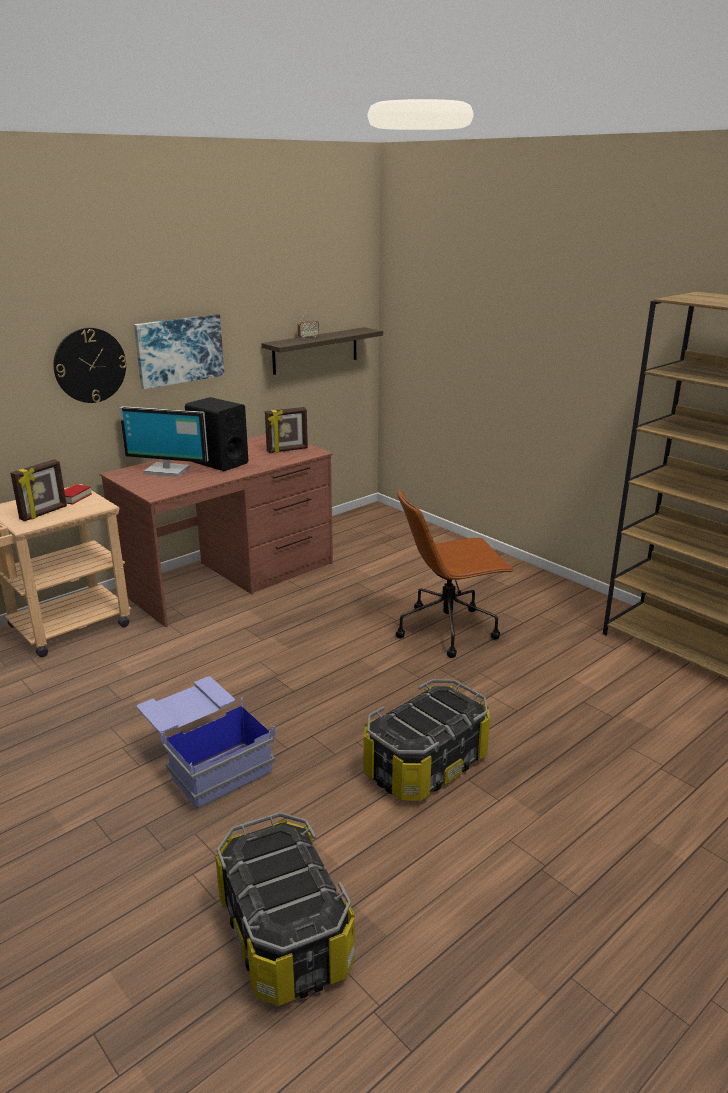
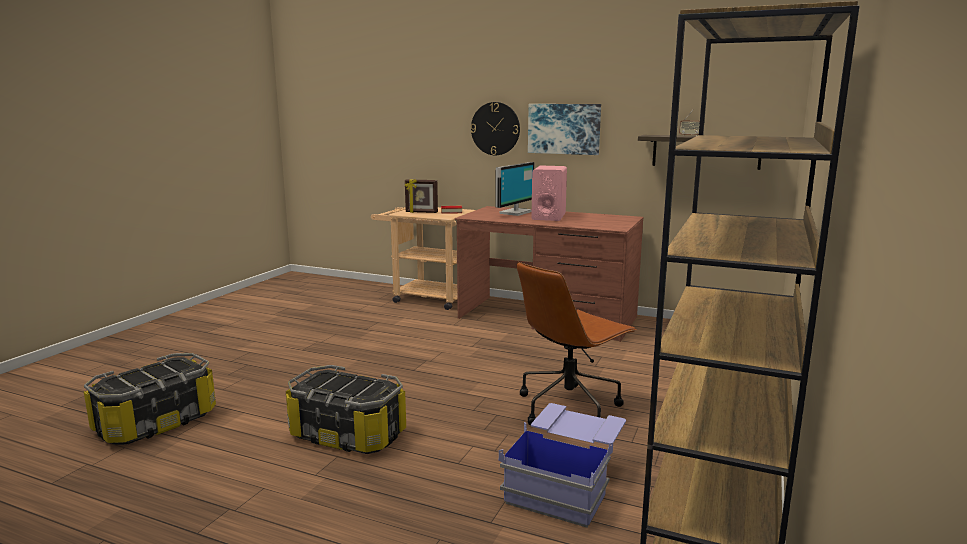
camera: 65 degrees right, 10 degrees down
monitor [119,406,209,477] -> monitor turned 135 degrees counterclockwise [495,162,534,216]
blue storage box [137,677,275,809] -> blue storage box moved to [499,403,626,527]
black speaker [185,397,248,471] -> pink speaker [531,165,567,221]
picture frame [265,407,308,453] -> none
brown office chair [396,489,515,658] -> brown office chair turned 90 degrees counterclockwise [517,262,637,426]

